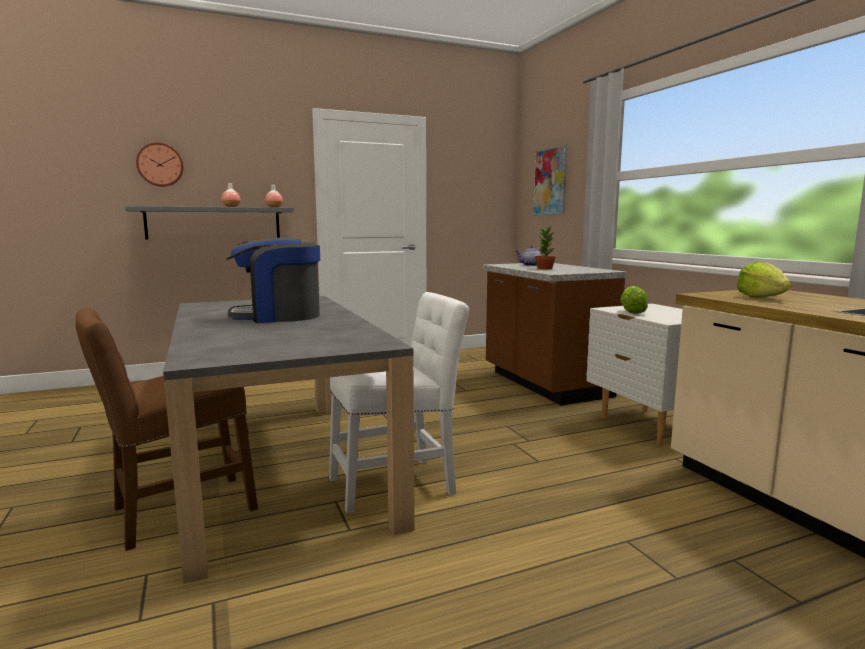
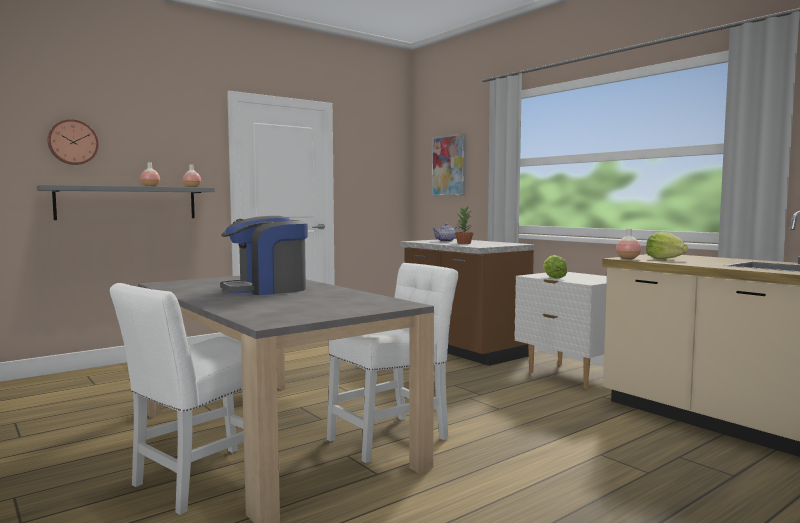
camera: 15 degrees left, 5 degrees down
brown chair [76,308,258,551] -> white chair [110,283,280,515]
none -> vase [616,228,641,259]

